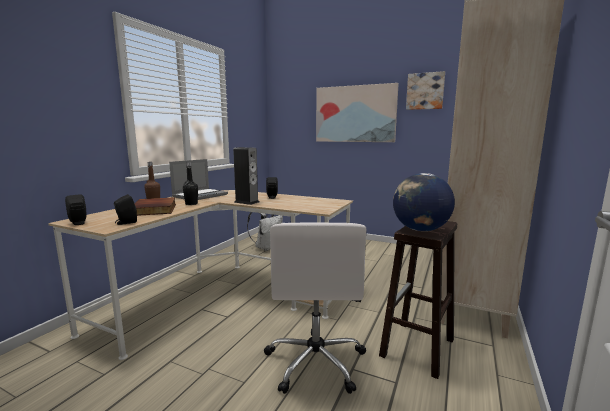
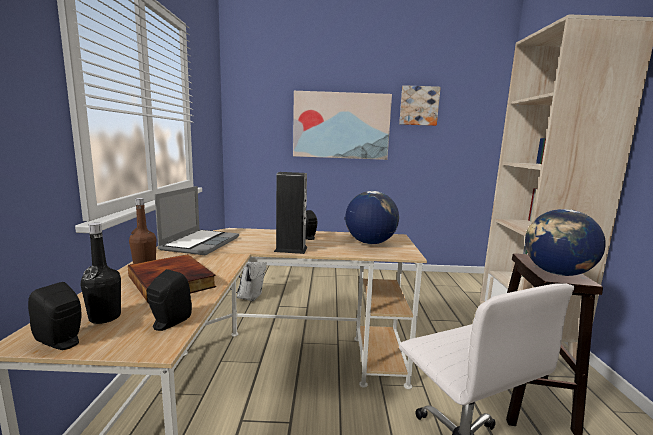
camera: 25 degrees left, 0 degrees up
black bottle [183,162,198,205] -> black bottle moved to [80,223,121,324]
none -> globe [345,191,399,244]

